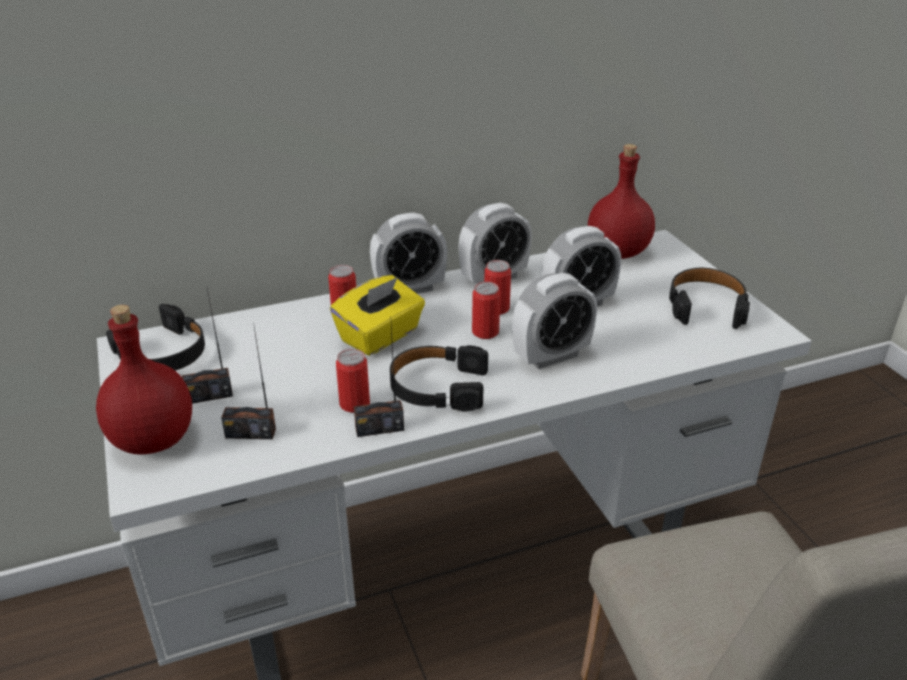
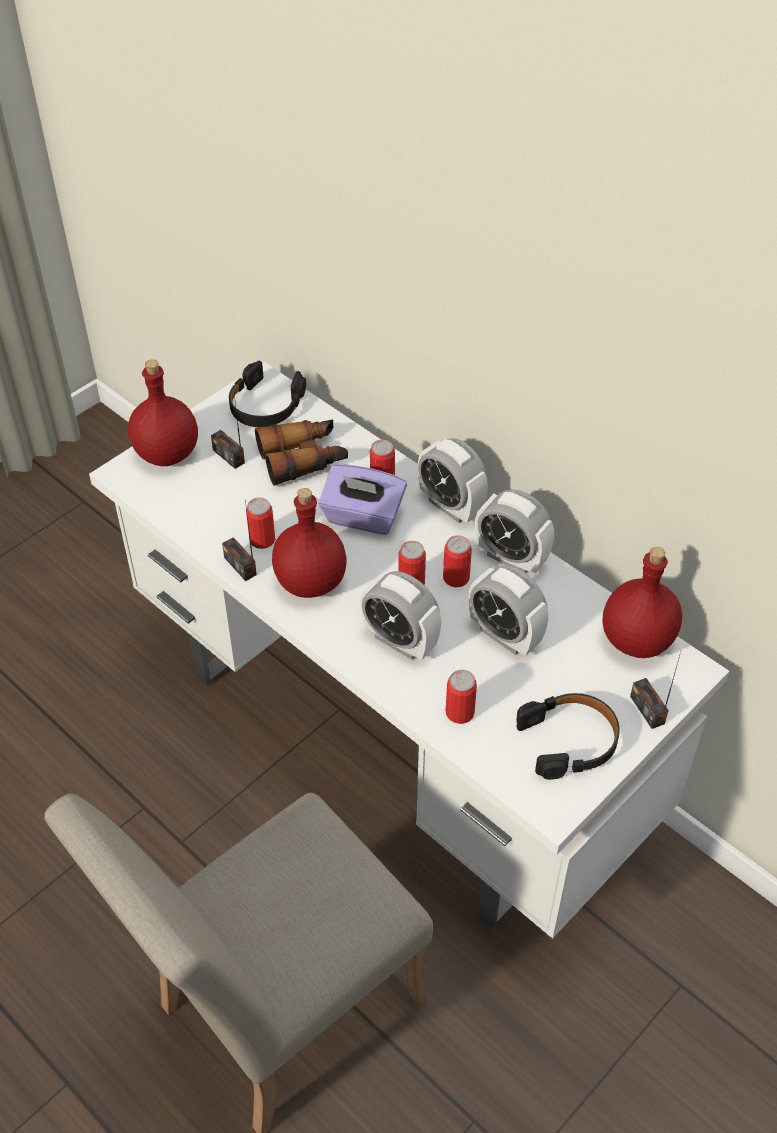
camera: 65 degrees right, 15 degrees up
radio [221,323,276,439] -> radio moved to [630,652,681,729]
yellow tissue box [330,275,425,356] -> purple tissue box [319,464,407,535]
black headphones [390,345,488,412] -> red bottle [272,488,346,598]
none -> binoculars [255,420,348,486]
none -> can [446,670,477,724]

